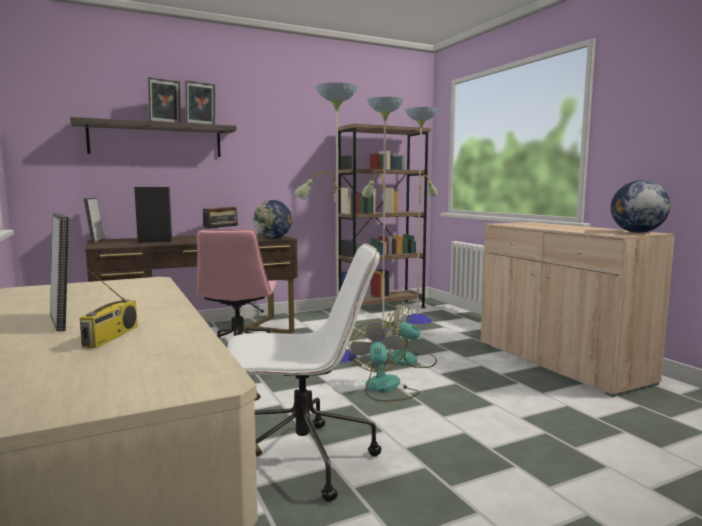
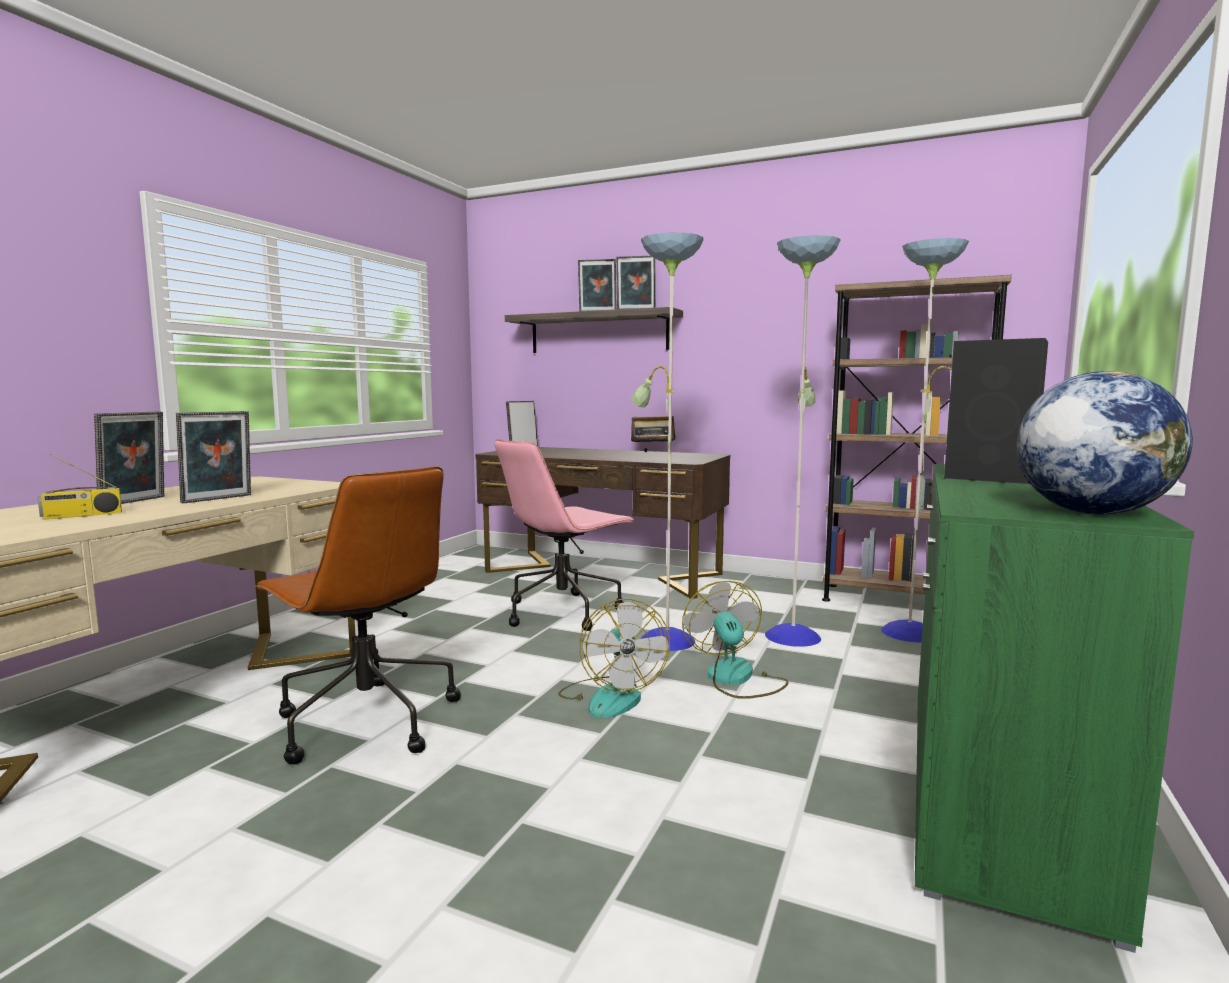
camera: 50 degrees right, 0 degrees up
black speaker [134,187,172,243] -> black speaker moved to [944,338,1048,484]
white office chair [227,244,381,502] -> brown office chair [254,466,461,764]
globe [253,200,292,239] -> none
fan [349,320,420,402] -> fan turned 120 degrees clockwise [558,599,670,718]
beige cabinet [481,222,675,397] -> green cabinet [915,464,1194,953]
none -> picture frame [176,411,251,503]

